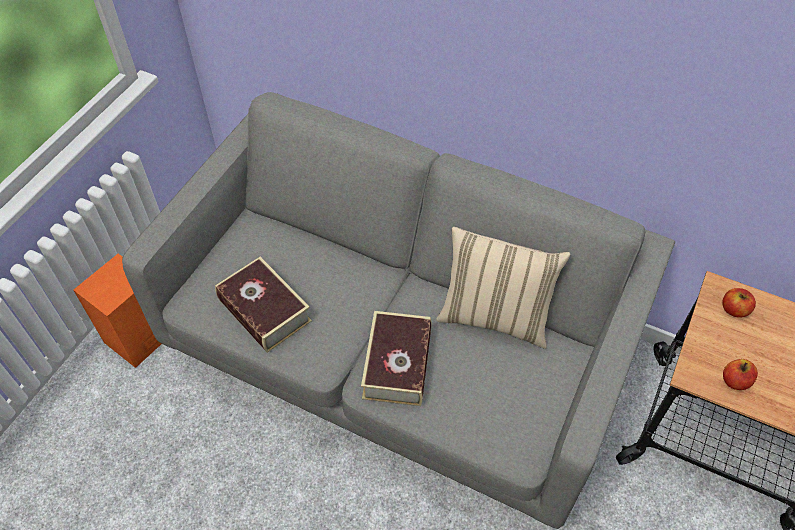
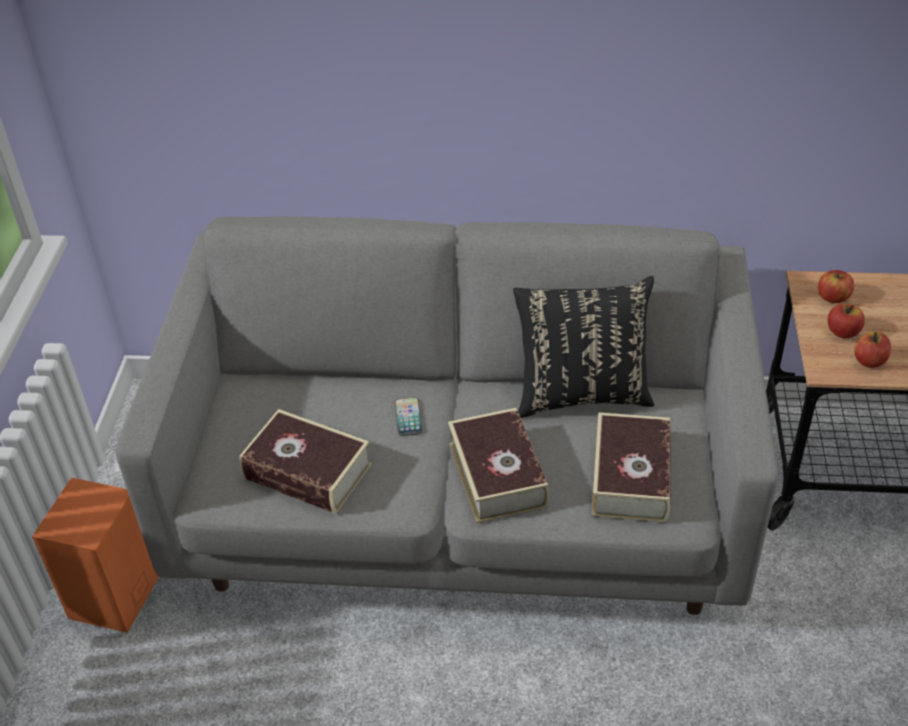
camera: 20 degrees left, 10 degrees down
beige pillow [436,227,570,349] -> black pillow [513,276,654,418]
none -> phone [395,397,423,436]
none -> book [591,412,671,522]
none -> apple [827,304,865,338]

